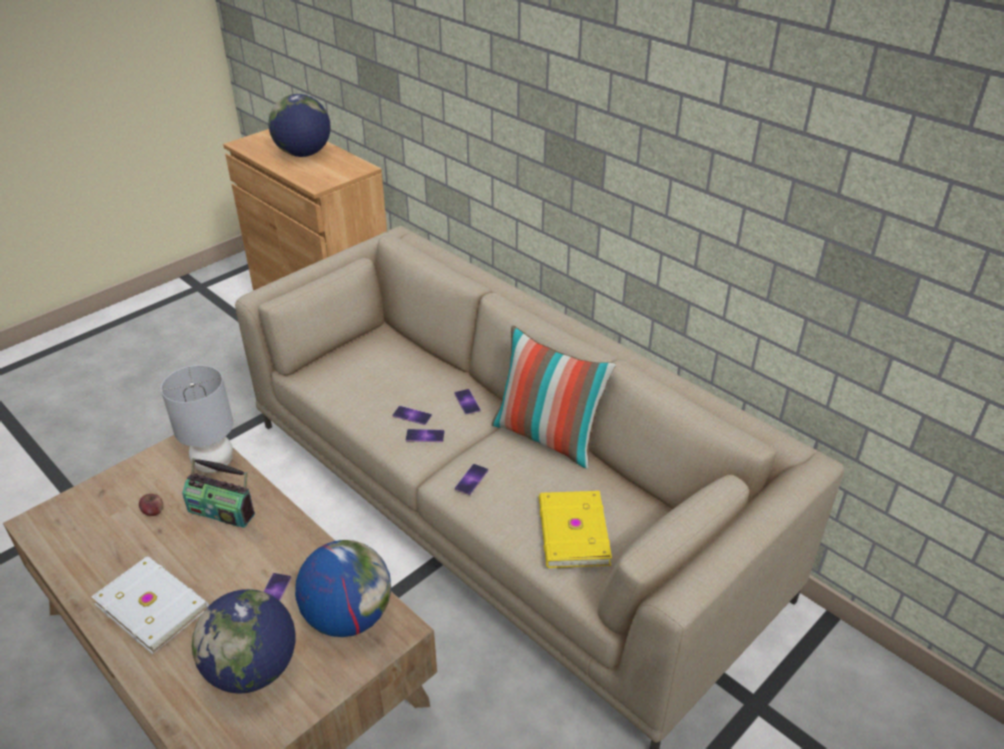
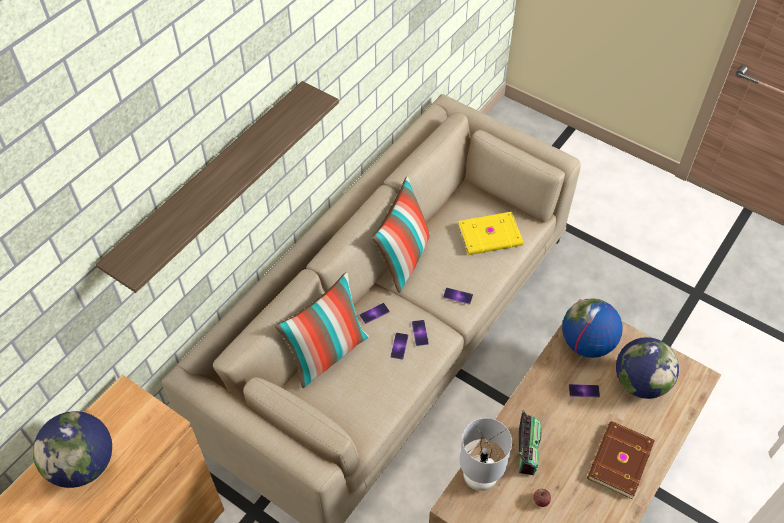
camera: 100 degrees left, 15 degrees up
white book [91,556,209,654] -> brown book [587,421,655,499]
none -> shelf [96,81,339,293]
none -> pillow [275,272,369,388]

